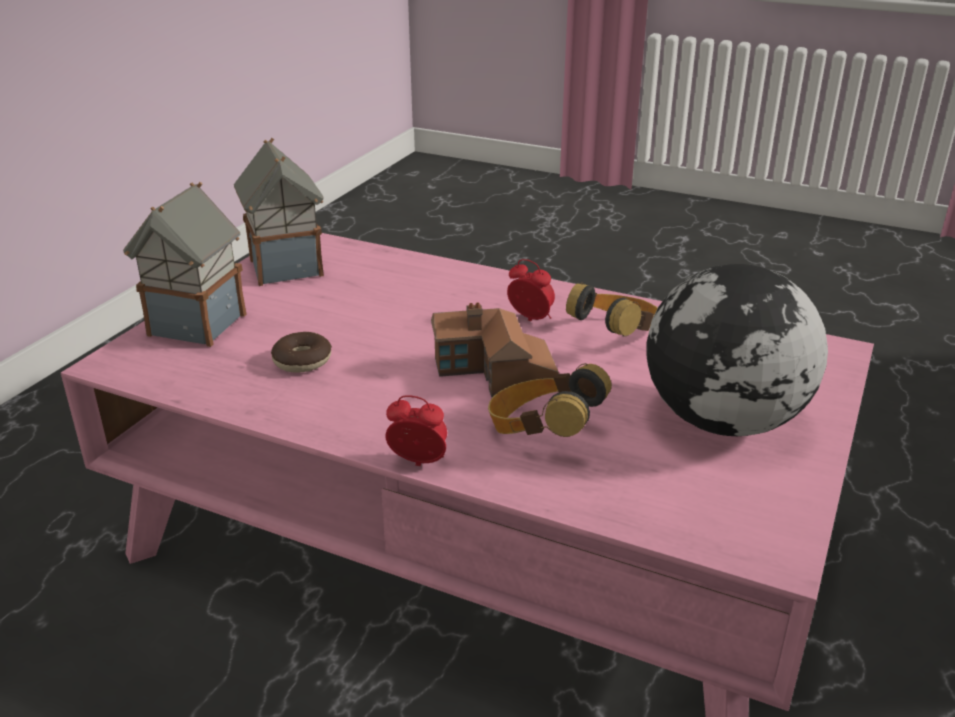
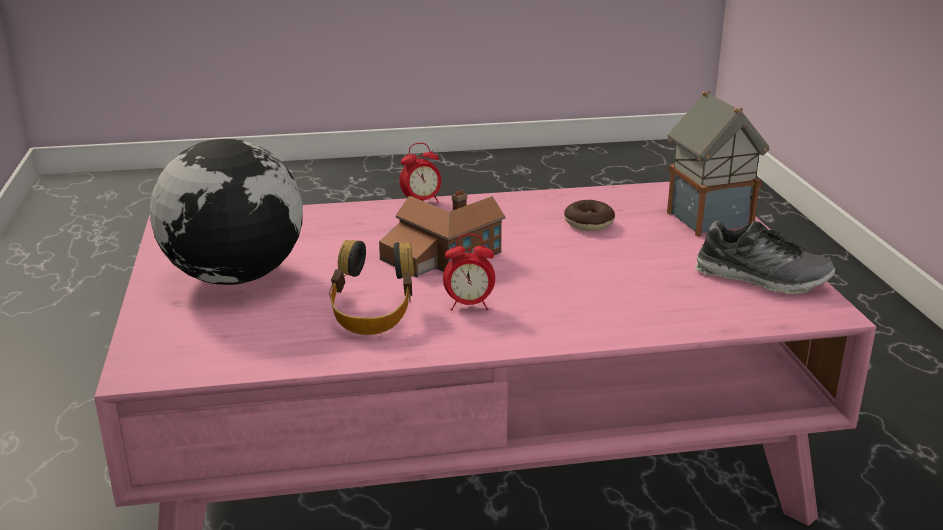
camera: 145 degrees right, 5 degrees down
toy house [234,138,324,286] -> shoe [695,220,835,294]
headphones [488,363,612,437] -> none

